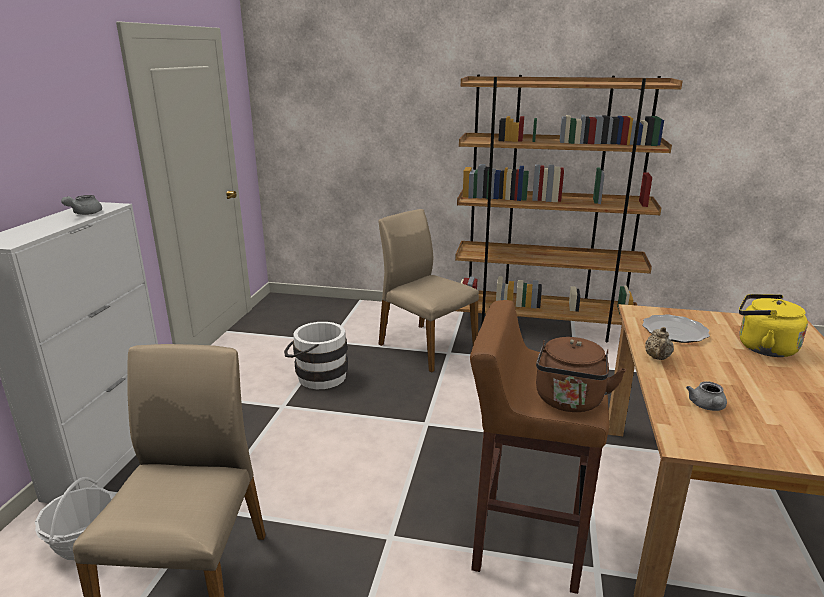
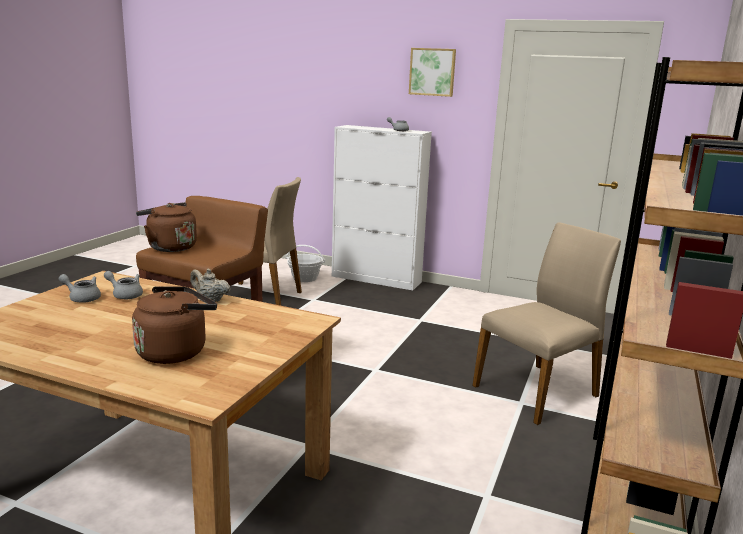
camera: 100 degrees right, 5 degrees down
white bucket [284,322,348,389] -> none
plate [642,314,710,343] -> none
yellow kettle [739,294,808,357] -> brown kettle [132,286,217,364]
none -> grey teapot [59,274,101,303]
none -> picture [409,48,456,97]

